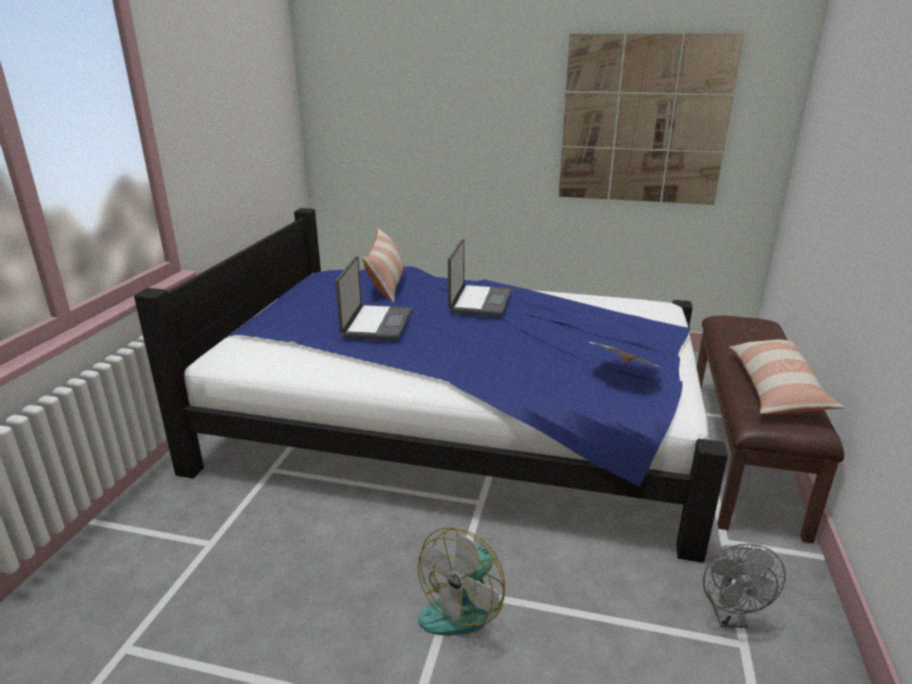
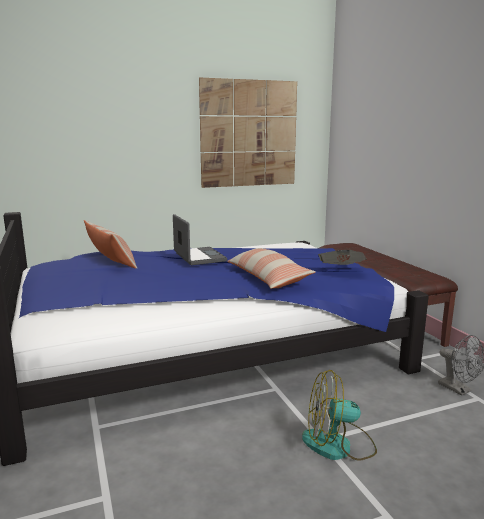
camera: 35 degrees left, 10 degrees down
laptop [335,256,412,341] -> none
fan [418,527,505,636] -> fan turned 90 degrees clockwise [302,370,377,460]
pillow [729,339,844,414] -> pillow moved to [227,248,315,289]

